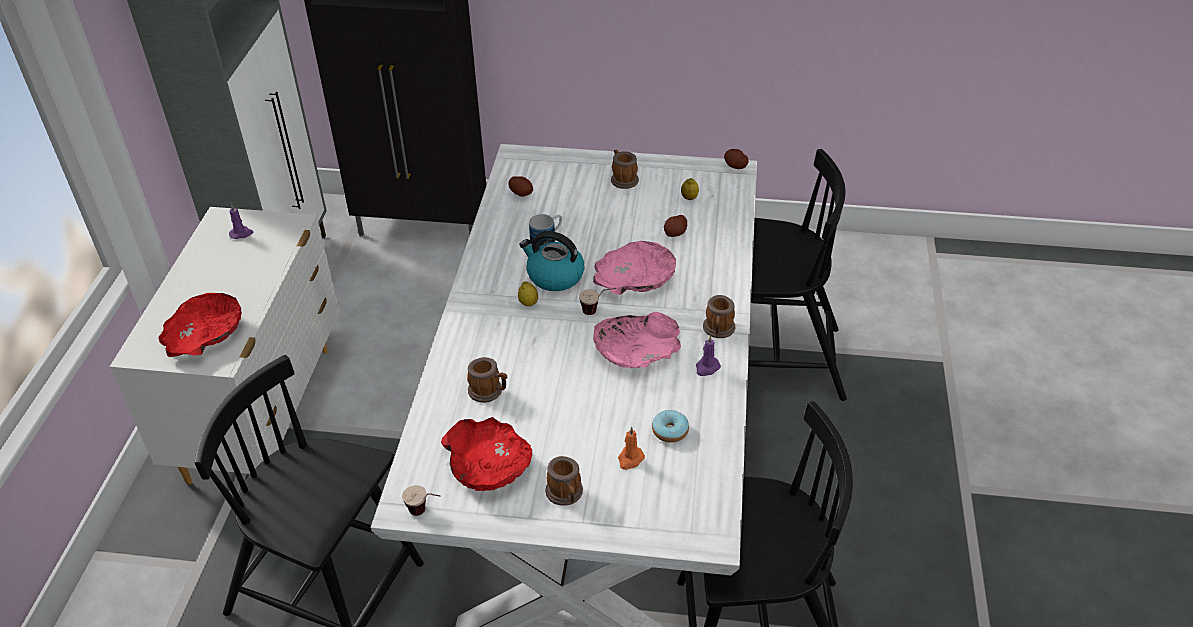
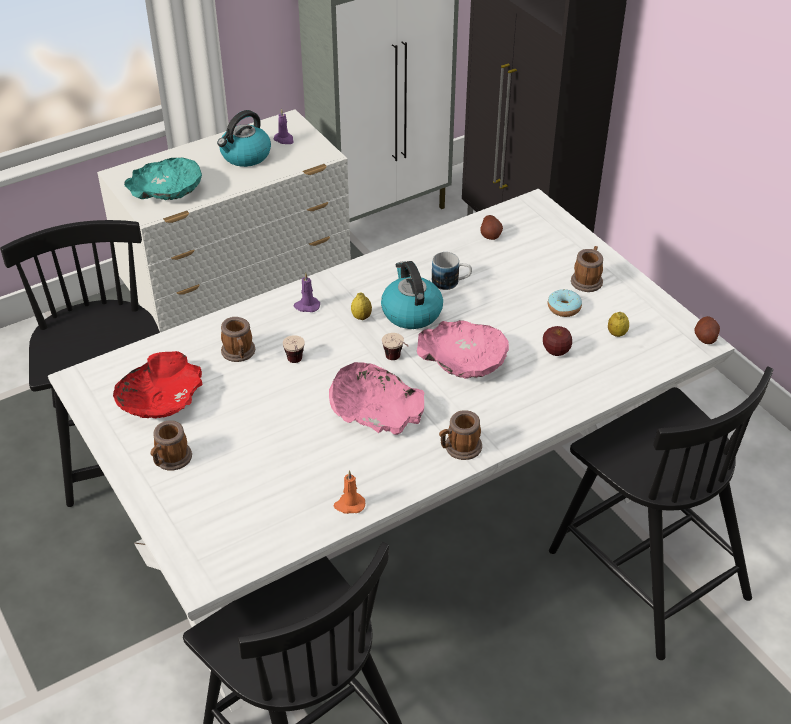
camera: 50 degrees right, 0 degrees up
red bowl [158,293,242,357] -> turquoise bowl [124,158,202,200]
cup [402,485,441,516] -> cup moved to [283,335,305,363]
orange candle [618,427,645,470] -> orange candle moved to [334,470,365,514]
donut [652,410,689,443] -> donut moved to [548,289,582,317]
potato [664,215,687,237] -> apple [543,326,572,356]
purple candle [696,335,721,376] -> purple candle moved to [293,272,320,312]
none -> kettle [217,110,271,167]

